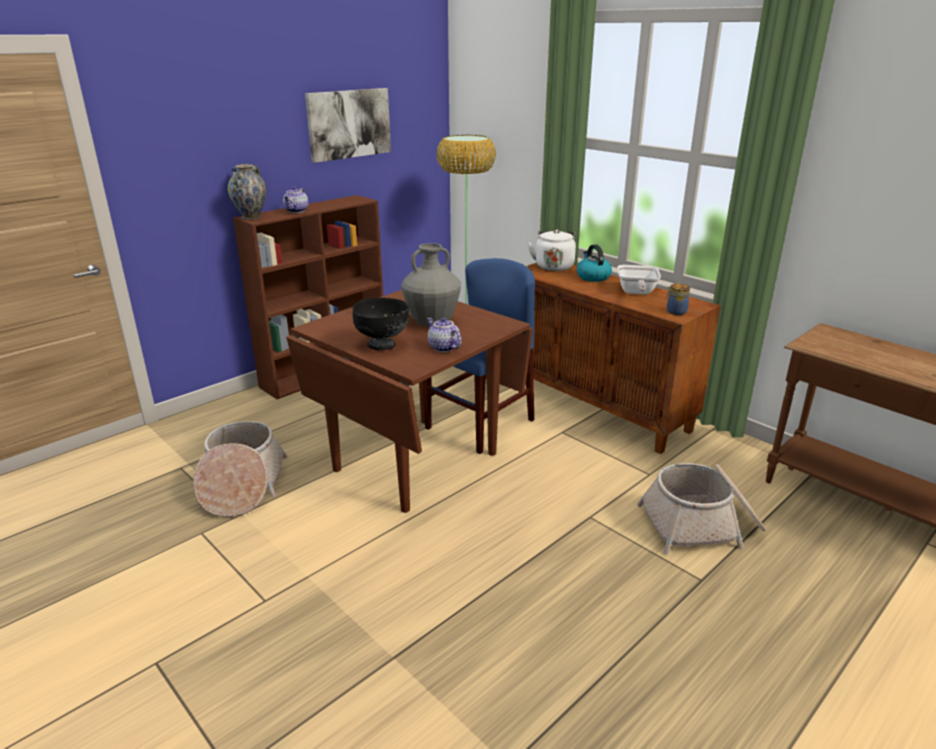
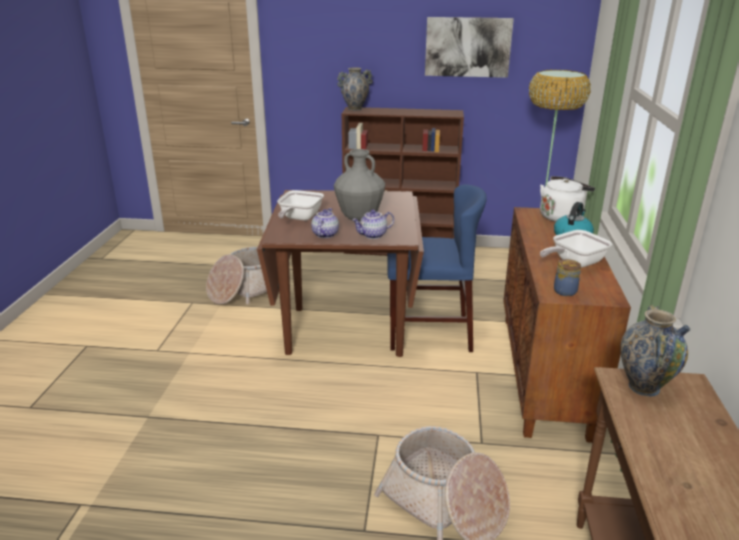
camera: 50 degrees right, 0 degrees up
teapot [283,186,308,213] -> teapot moved to [352,210,394,239]
black bowl [352,298,409,350] -> frying pan [277,190,324,221]
none -> vase [620,305,690,397]

